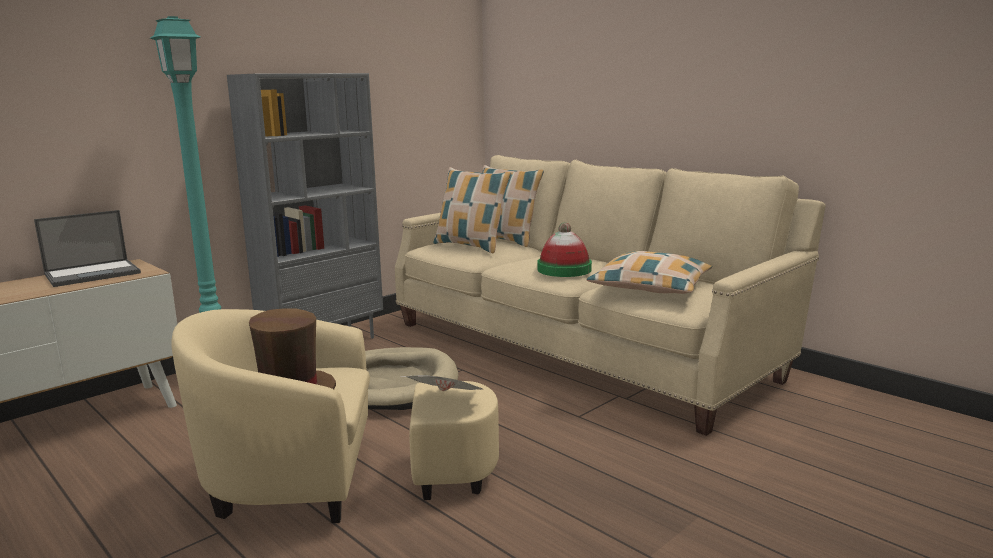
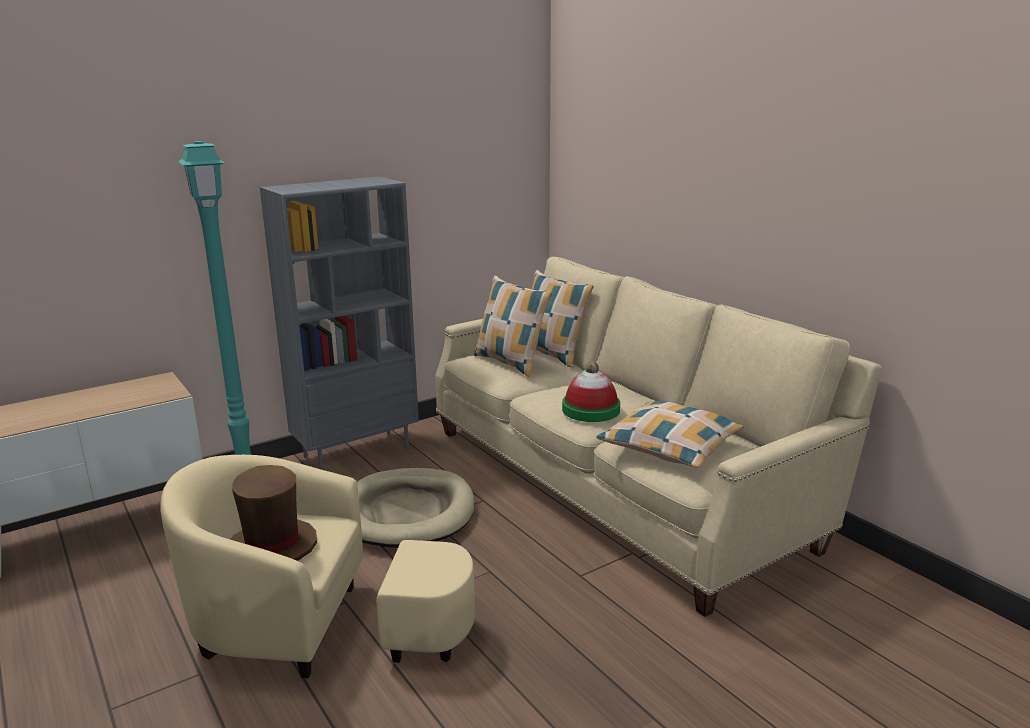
camera: 10 degrees right, 5 degrees up
laptop [34,210,141,287] -> none
newspaper [401,375,482,391] -> none

